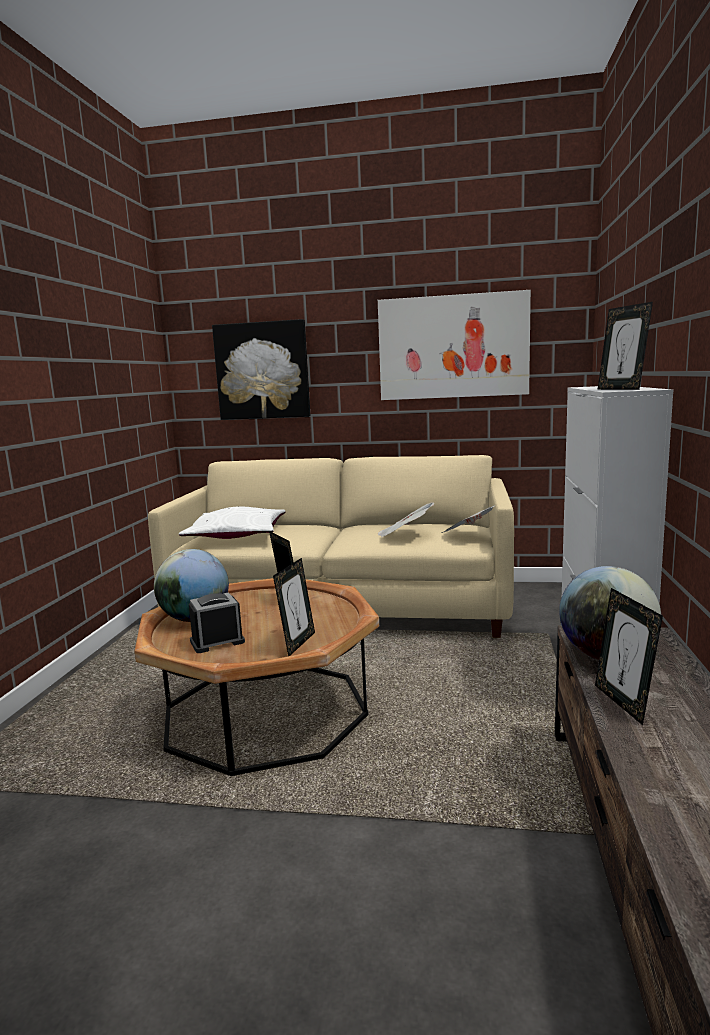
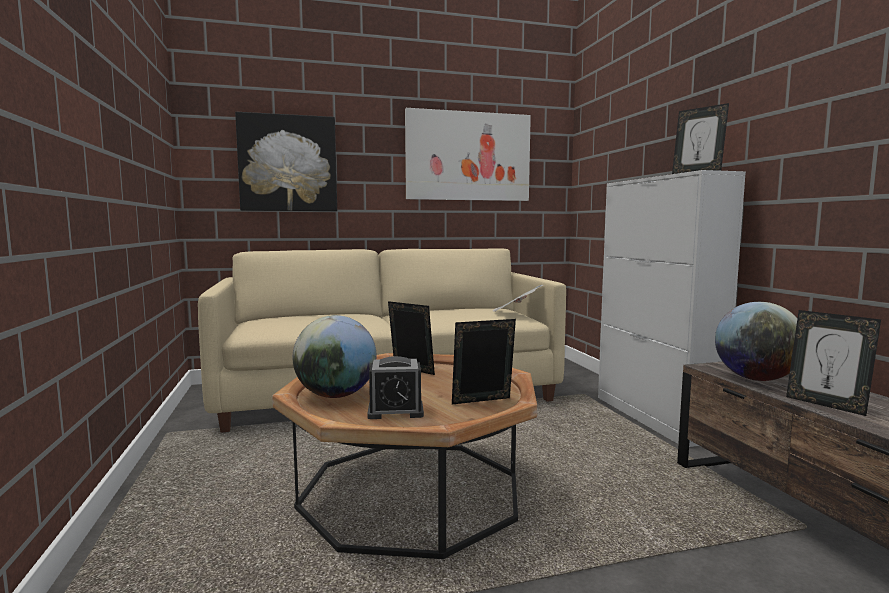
camera: 25 degrees left, 5 degrees down
white pillow [179,507,285,539] -> none
alarm clock [189,593,245,653] -> alarm clock turned 135 degrees counterclockwise [367,356,424,419]
picture frame [273,558,315,656] -> picture frame turned 105 degrees counterclockwise [452,319,516,405]
newspaper [378,502,434,537] -> none

